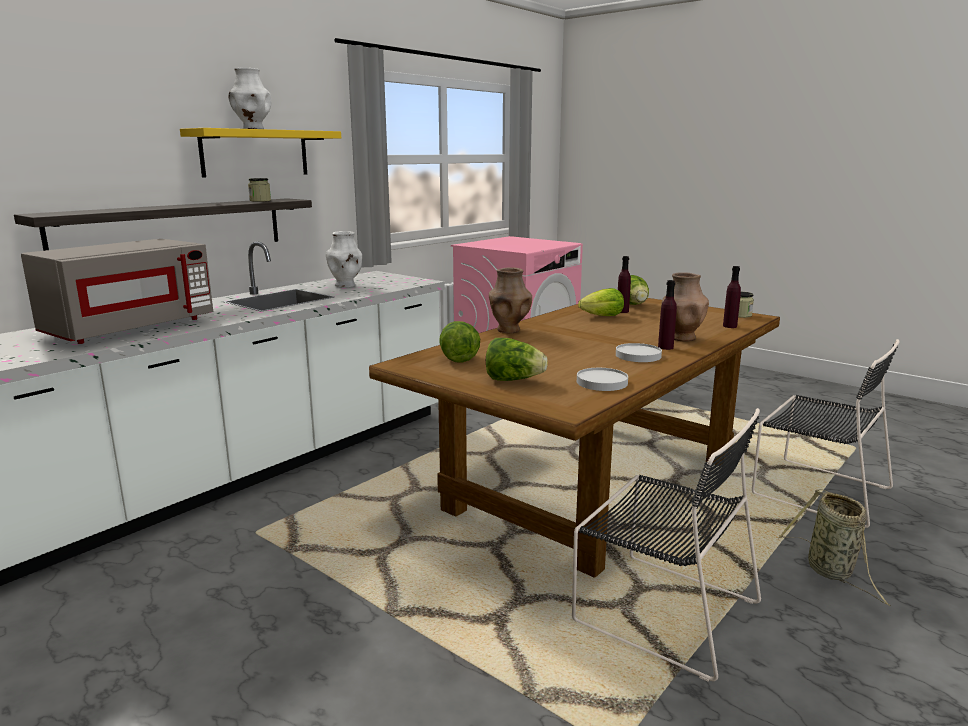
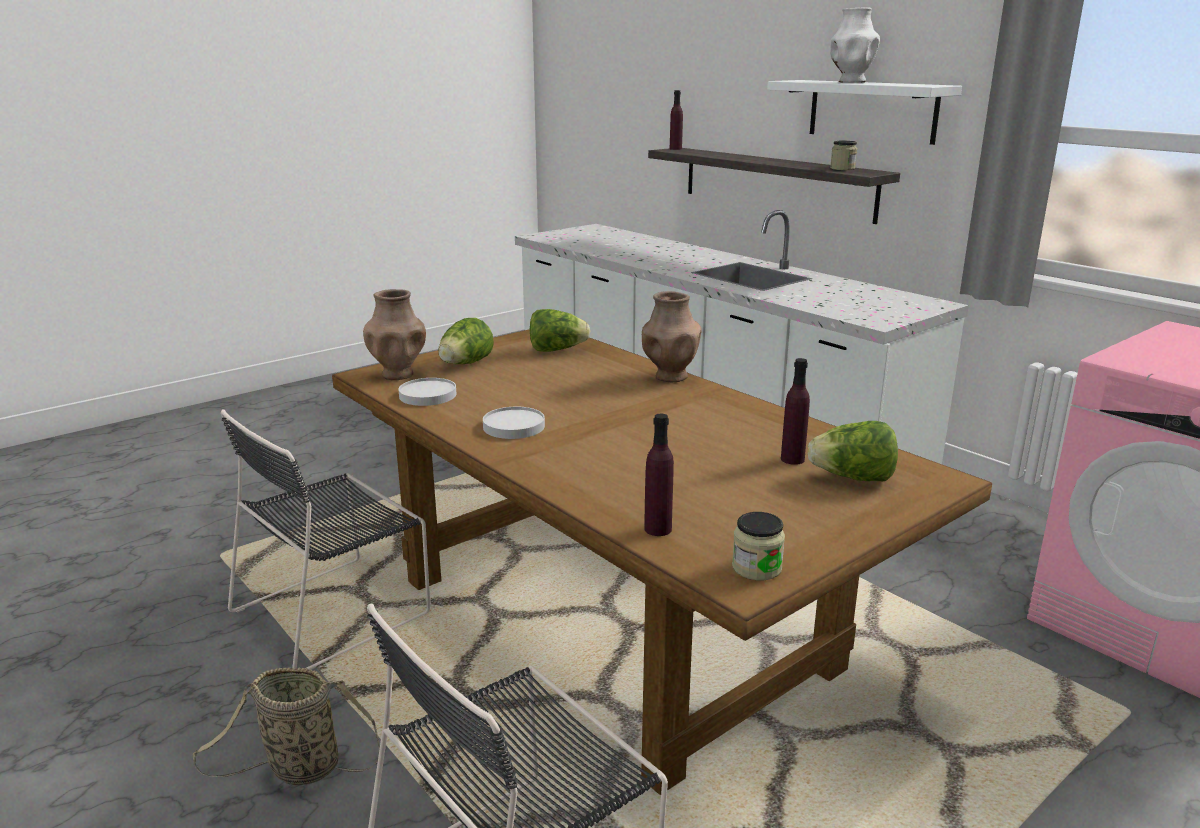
camera: 100 degrees right, 5 degrees up
grey microwave [21,239,213,344] -> none
yellow shelf [180,128,341,177] -> white shelf [767,80,962,145]
white vase [326,231,362,287] -> none
lettuce [578,288,624,316] -> none
purple bottle [658,280,677,350] -> purple bottle moved to [670,90,683,150]
brown vase [661,272,709,341] -> brown vase moved to [363,289,426,380]

